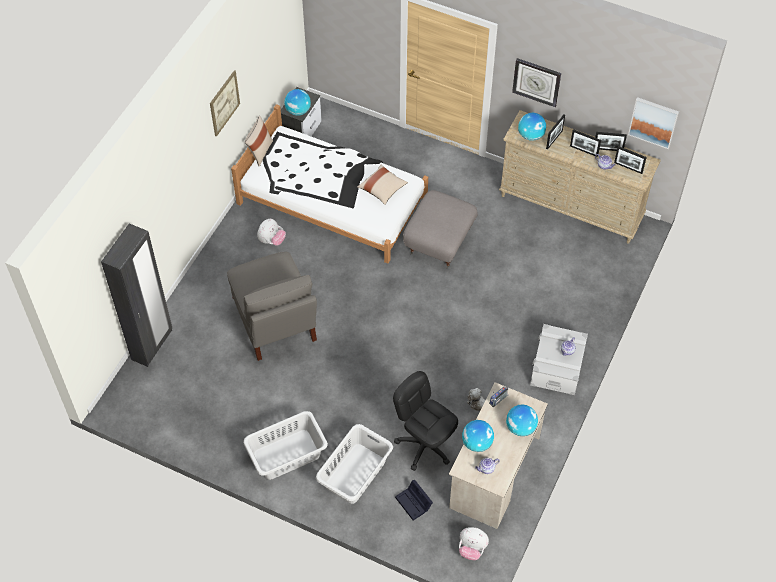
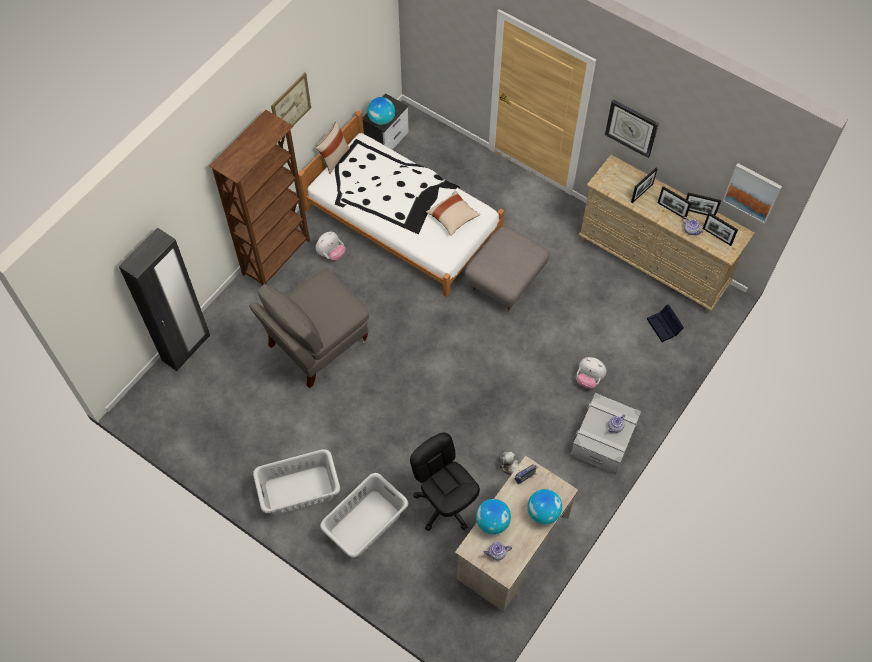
camera: 10 degrees right, 5 degrees up
grey armchair [227,252,317,361] -> grey armchair turned 60 degrees clockwise [249,269,369,388]
black storage box [395,480,433,521] -> black storage box moved to [647,305,684,342]
plush toy [459,527,489,560] -> plush toy moved to [576,357,606,389]
globe [518,113,546,141] -> none
none -> brown bookcase [209,110,310,286]

